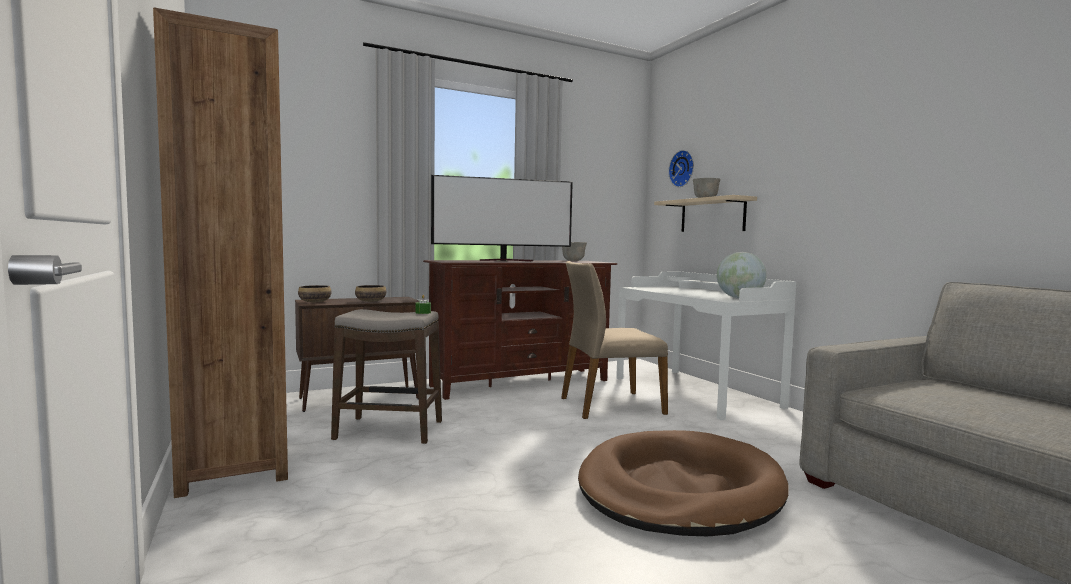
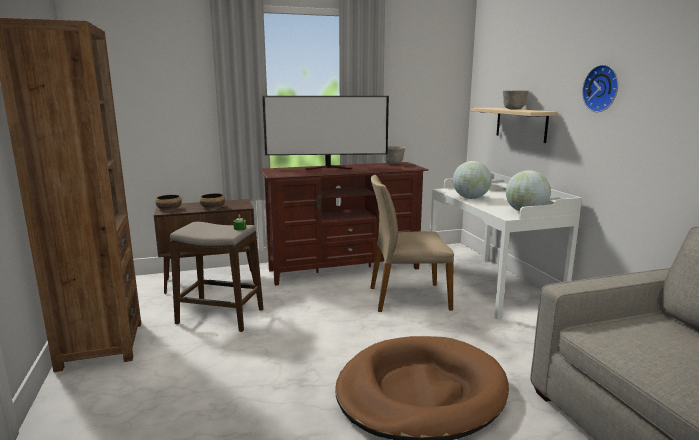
camera: 10 degrees right, 10 degrees up
wall clock [668,150,694,187] -> wall clock moved to [582,65,618,112]
none -> globe [453,161,491,199]

